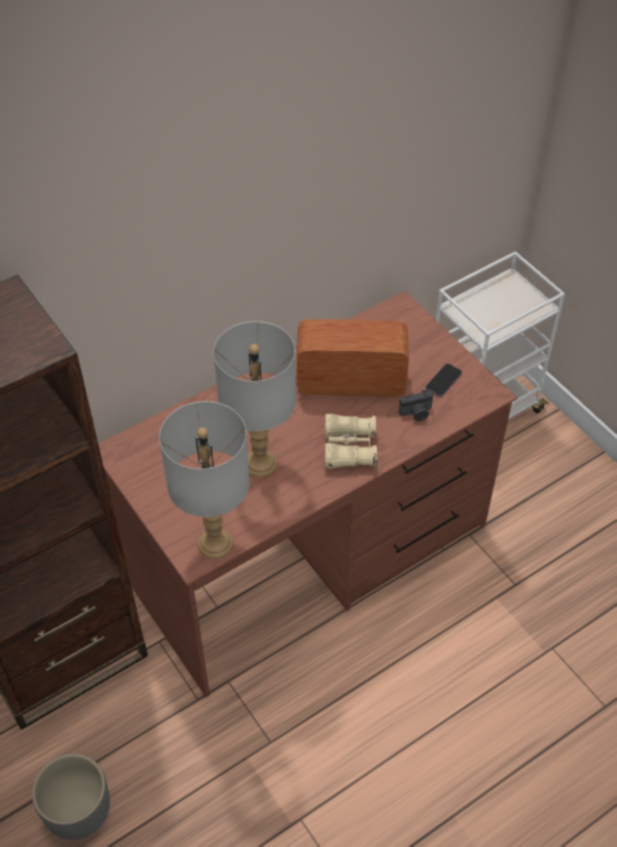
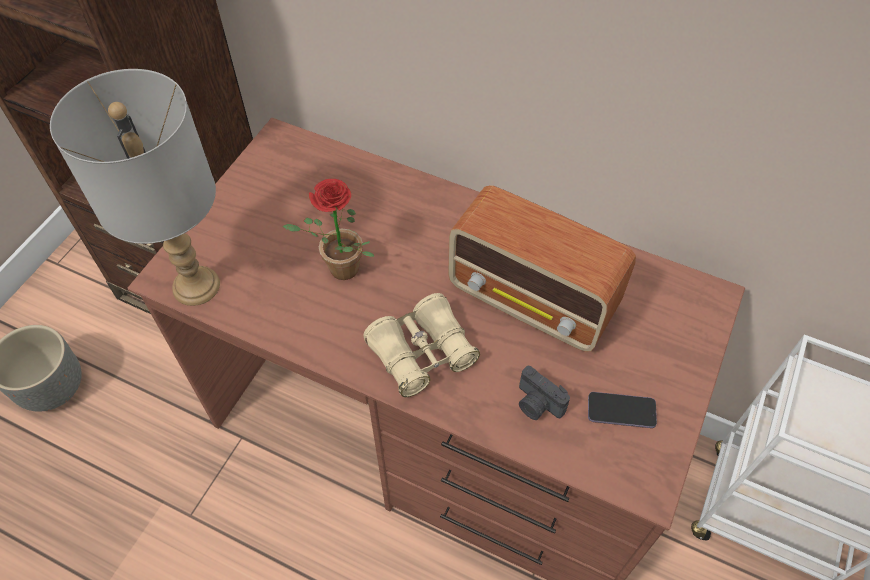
camera: 60 degrees right, 5 degrees up
grey table lamp [213,321,296,477] -> potted plant [282,179,374,280]
radio [297,319,409,396] -> radio turned 150 degrees clockwise [448,185,636,351]

